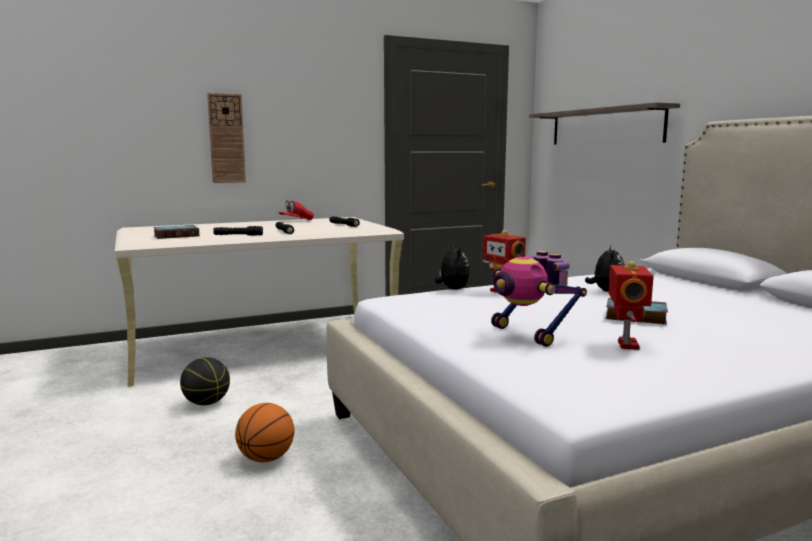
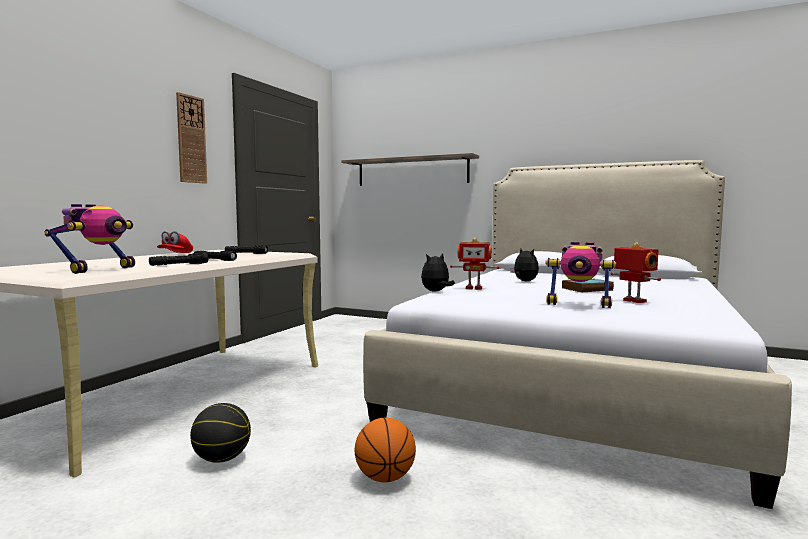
camera: 40 degrees left, 5 degrees down
book [153,225,199,239] -> toy robot [44,204,135,274]
wall clock [207,93,246,183] -> wall clock moved to [176,92,207,184]
plush toy [435,244,470,289] -> plush toy turned 75 degrees counterclockwise [421,253,455,292]

